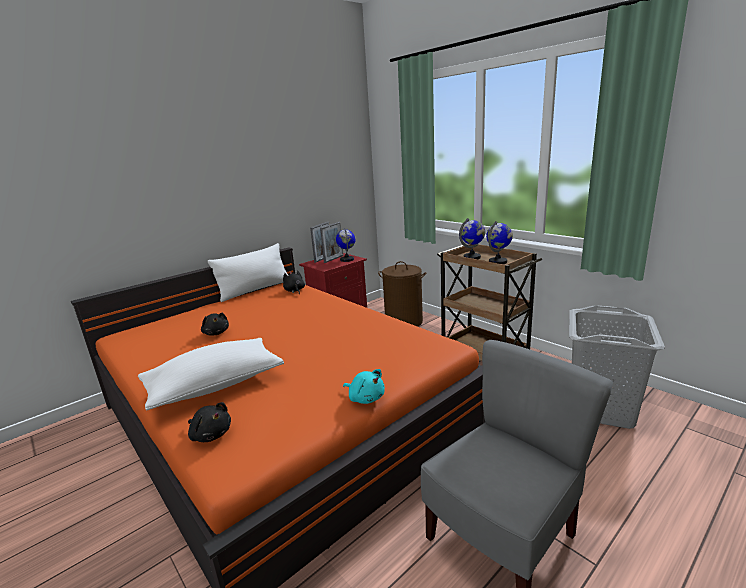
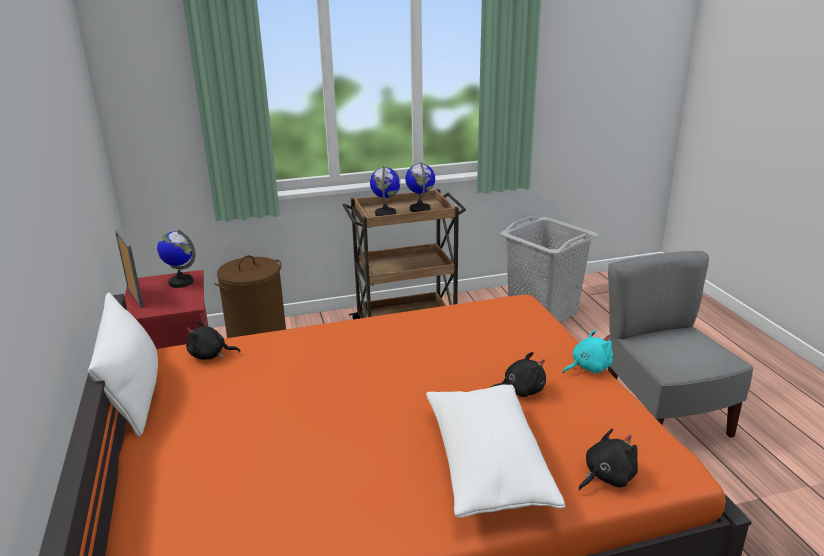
camera: 65 degrees left, 5 degrees up
black plush toy [201,313,229,336] -> black plush toy moved to [489,352,546,397]
picture frame [320,222,344,263] -> none

